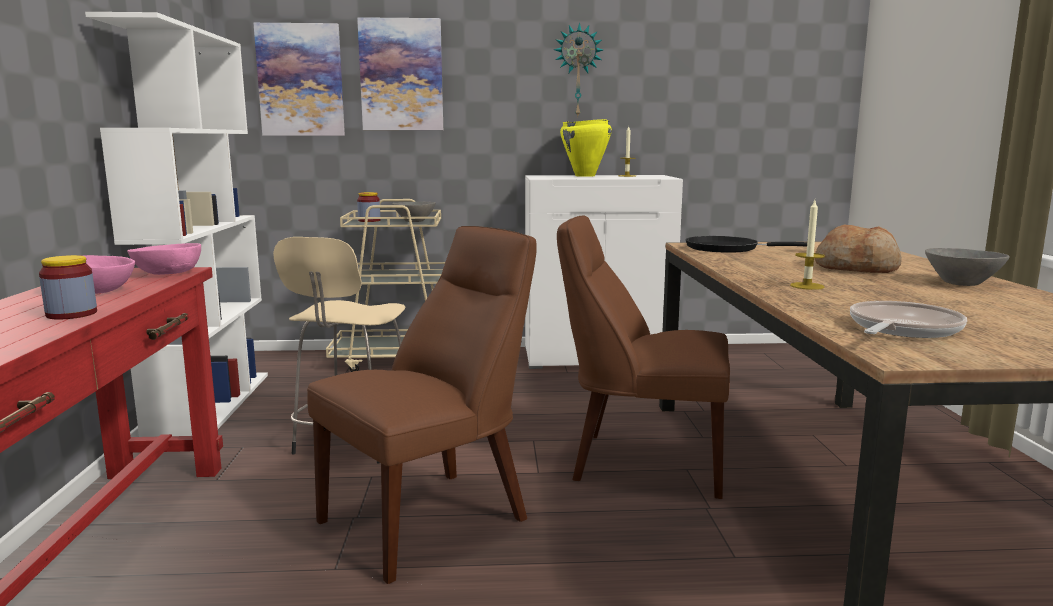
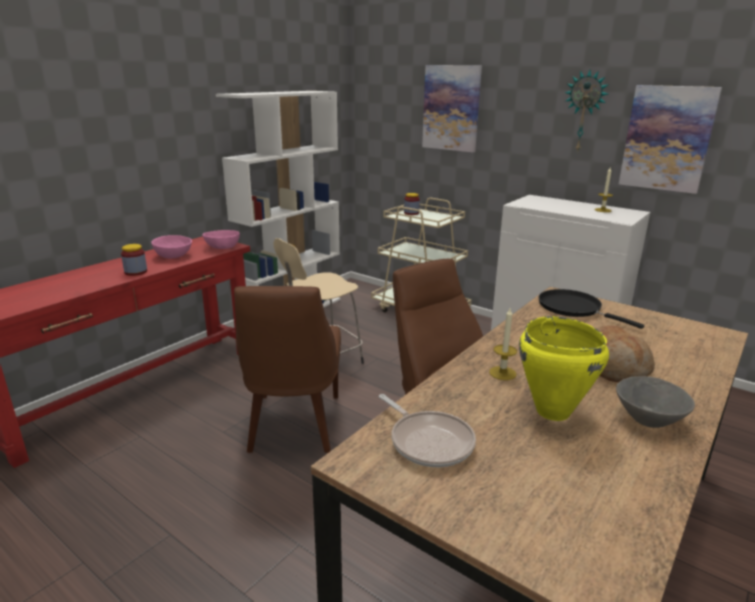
camera: 40 degrees right, 10 degrees up
picture [253,23,345,136] -> picture moved to [619,85,722,194]
brown chair [307,226,537,584] -> brown chair turned 90 degrees clockwise [234,286,341,453]
grey bowl [392,202,436,222] -> none
yellow cooking pot [560,119,612,177] -> yellow cooking pot moved to [519,316,609,421]
frying pan [850,301,967,338] -> frying pan turned 60 degrees clockwise [378,394,476,467]

